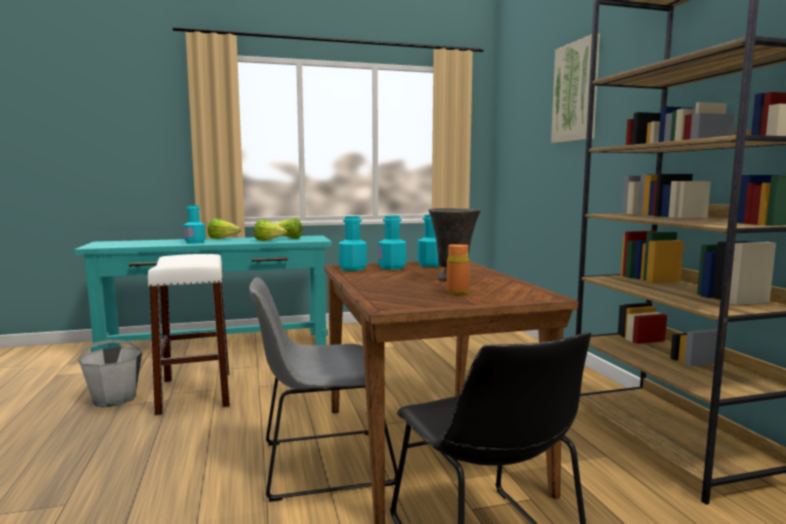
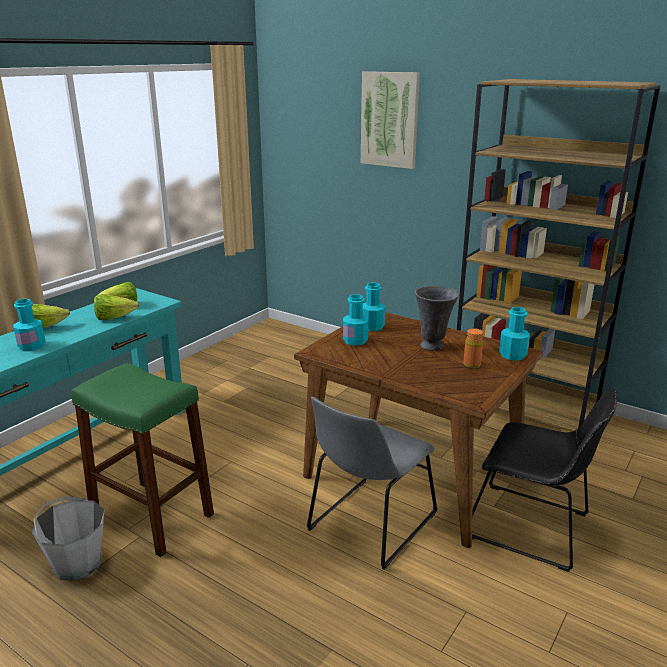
camera: 40 degrees left, 15 degrees up
white stool [147,254,230,416] -> green stool [71,363,214,557]
turquoise bottle [339,216,367,271] -> turquoise bottle moved to [499,307,530,361]

